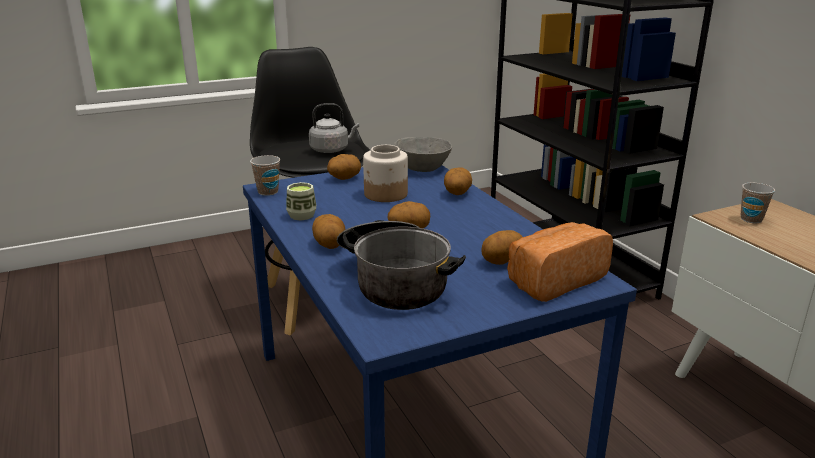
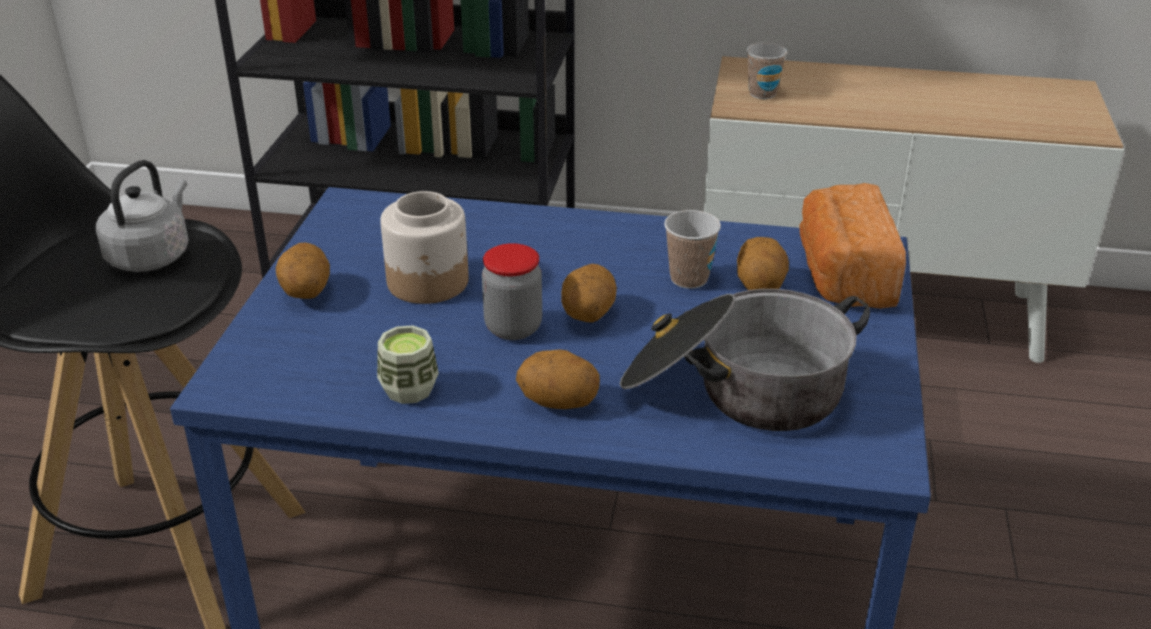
camera: 55 degrees left, 10 degrees up
cup [250,155,280,196] -> cup moved to [664,210,721,289]
grey bowl [394,137,452,172] -> none
potato [444,167,472,195] -> none
none -> jar [482,243,542,340]

